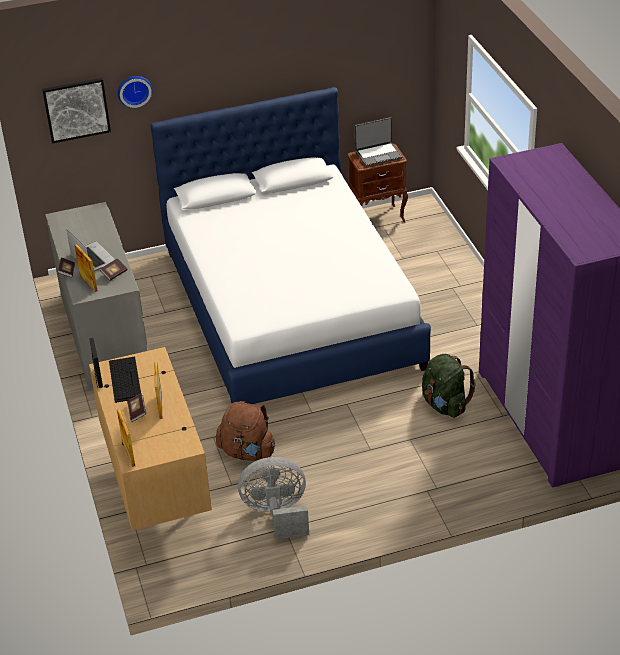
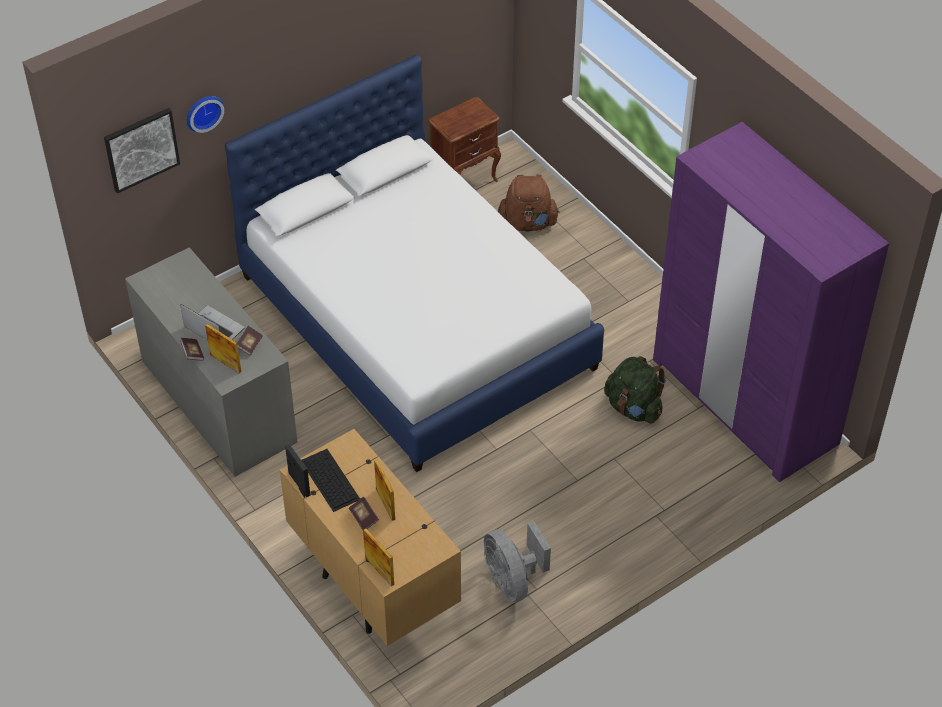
camera: 20 degrees left, 10 degrees up
brown backpack [216,401,275,461] -> brown backpack moved to [498,175,560,232]
grey fan [238,457,309,539] -> grey fan turned 90 degrees counterclockwise [484,521,551,602]
laptop [355,117,402,167] -> none

